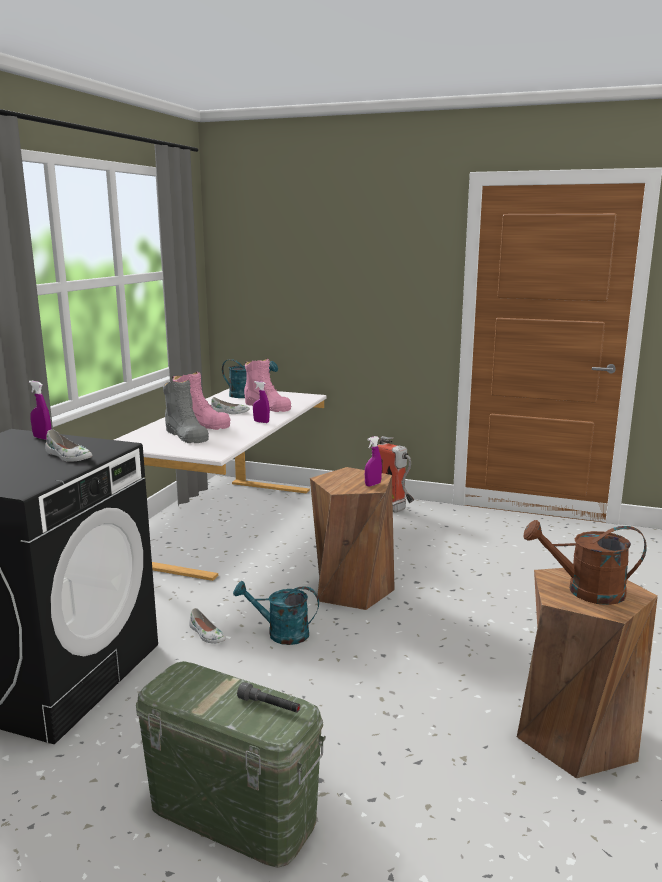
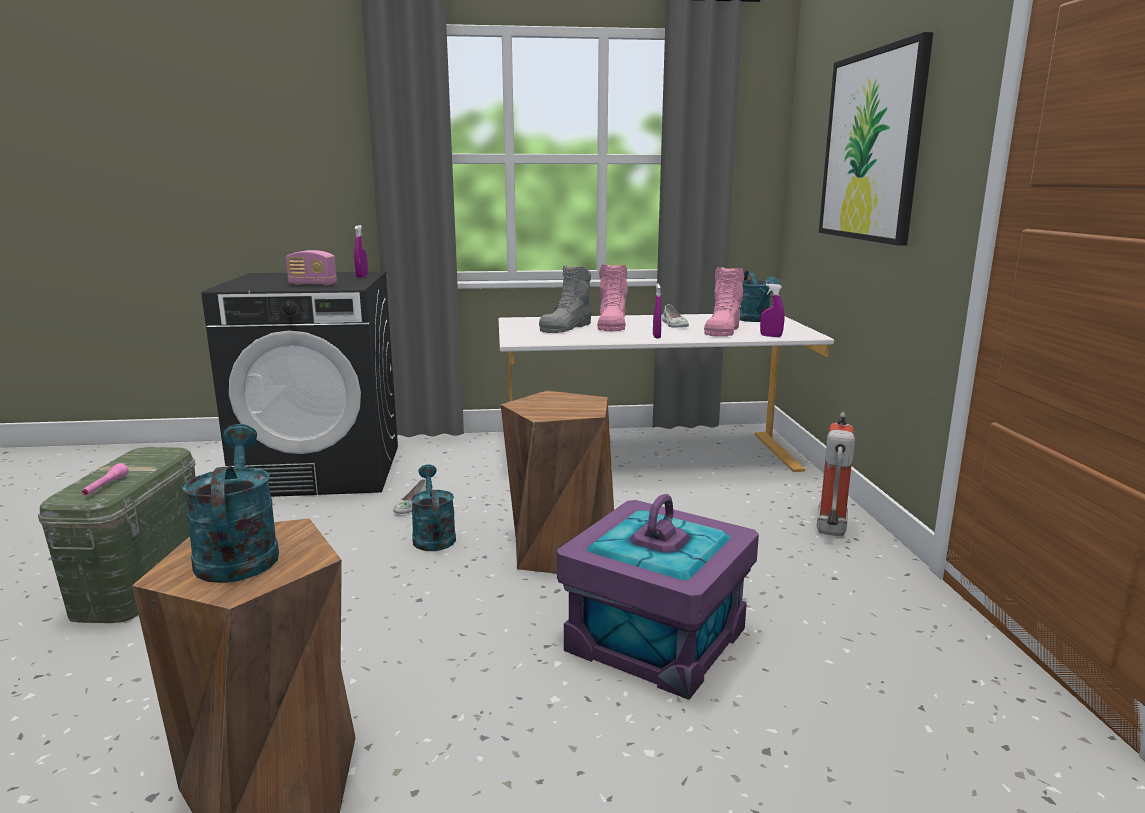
camera: 65 degrees right, 0 degrees up
white shoe [45,429,92,462] -> radio [286,250,337,286]
grey flashlight [237,682,300,712] -> pink flashlight [81,463,129,496]
purple spray bottle [365,436,382,486] -> purple spray bottle moved to [760,284,785,337]
brown watering can [523,520,647,605] -> turquoise watering can [182,424,279,583]
none -> purple storage box [557,494,759,700]
none -> picture [819,32,933,246]

